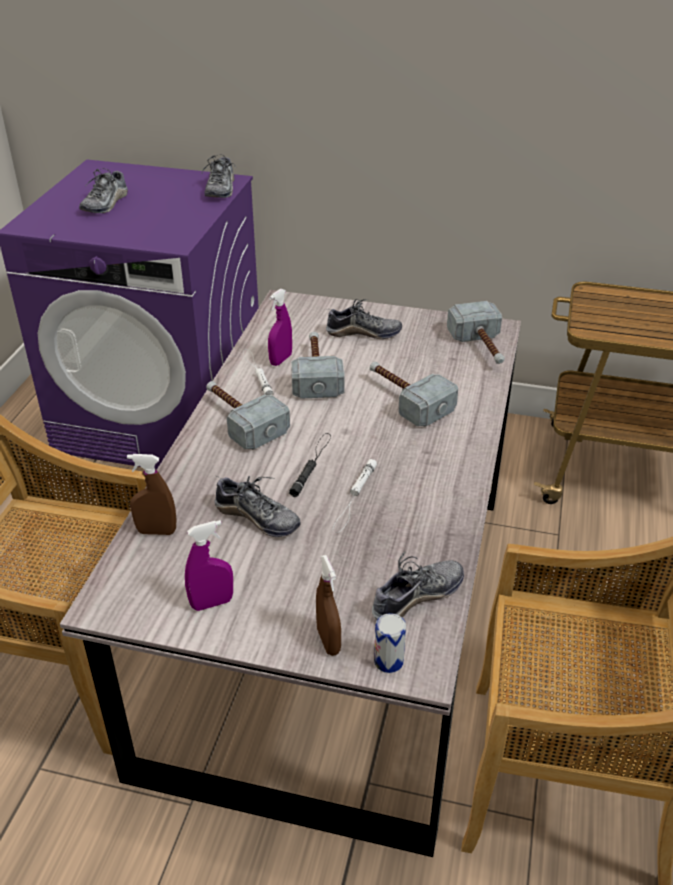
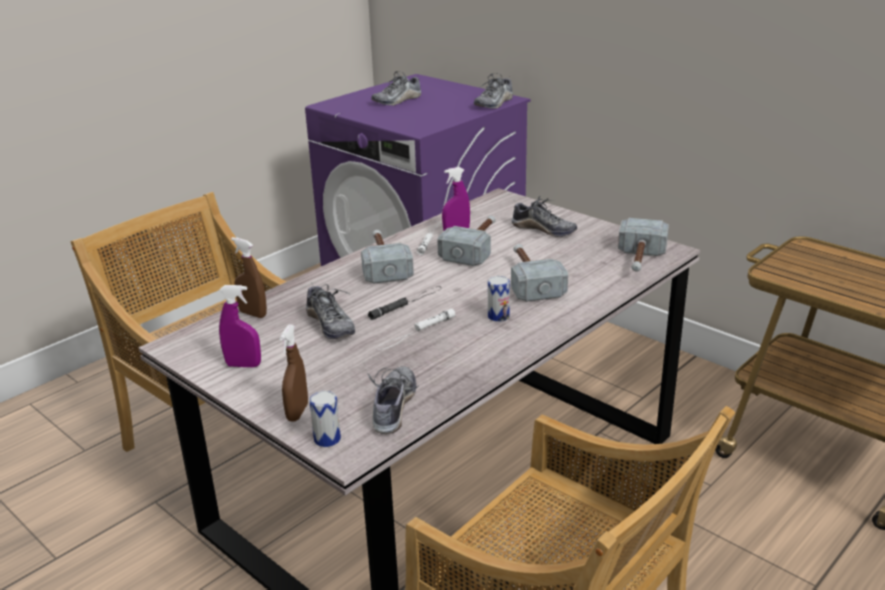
camera: 30 degrees right, 10 degrees down
shoe [372,551,464,619] -> shoe turned 75 degrees counterclockwise [367,366,417,434]
none -> can [488,276,510,322]

